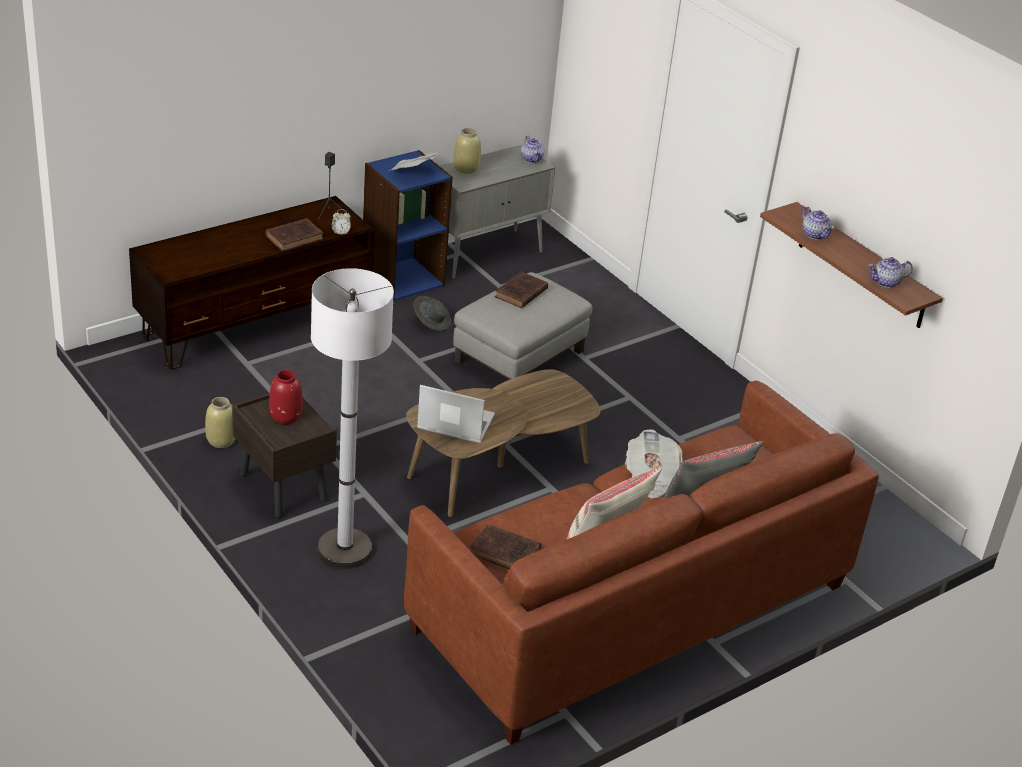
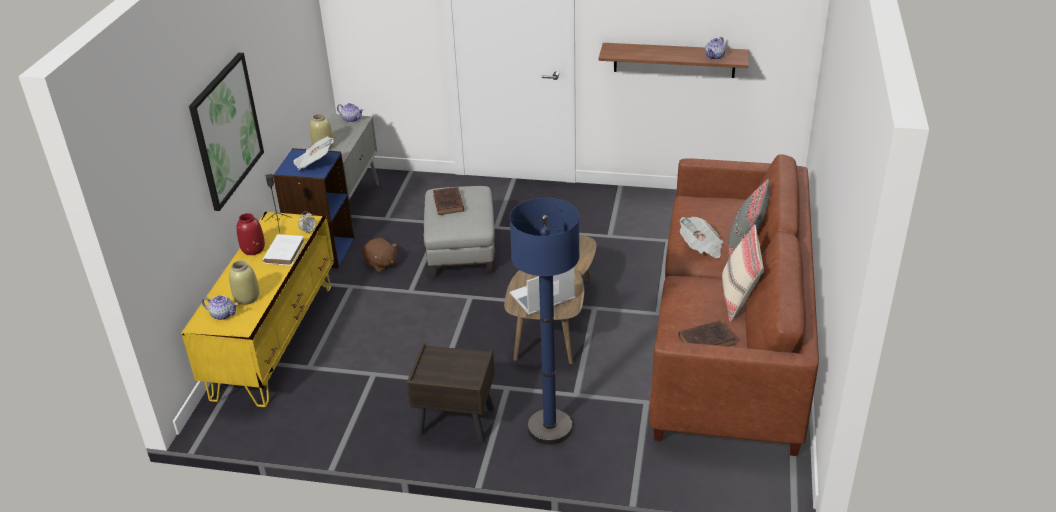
camera: 40 degrees left, 0 degrees up
brown tv stand [129,196,375,370] -> yellow tv stand [181,212,335,407]
beige vase [205,397,235,448] -> beige vase moved to [229,260,259,305]
brown book [265,218,323,251] -> white book [263,234,305,266]
red vase [269,370,303,424] -> red vase moved to [236,213,265,255]
white floor lamp [311,268,394,569] -> blue floor lamp [510,198,580,445]
grey hat [413,296,451,331] -> brown plush toy [362,238,397,272]
teapot [802,207,834,239] -> teapot moved to [202,295,238,320]
none -> picture [189,53,264,211]

